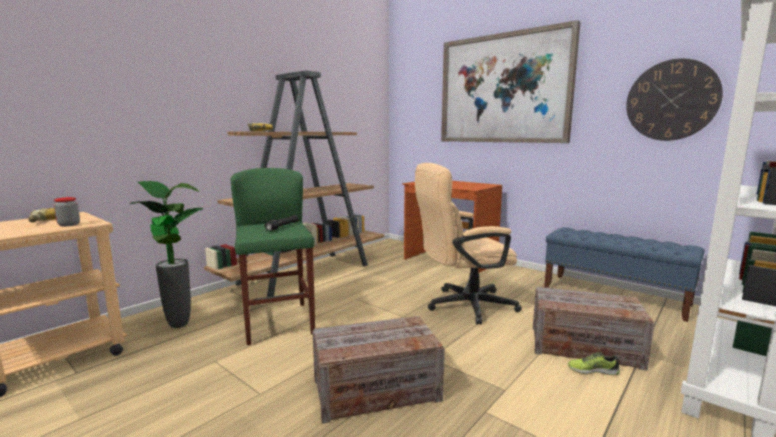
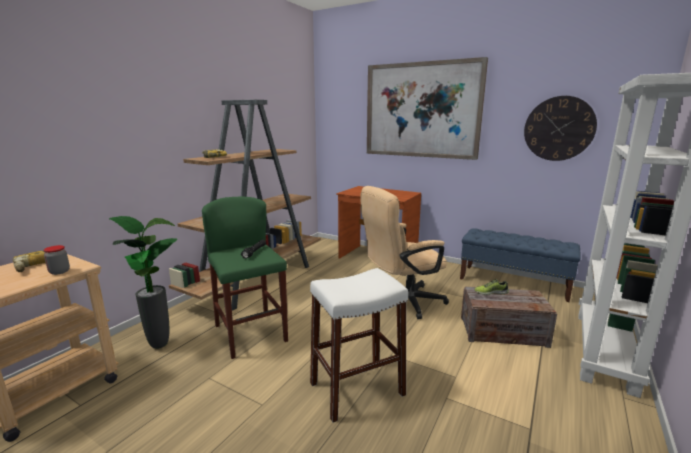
camera: 10 degrees left, 5 degrees up
crate [312,316,445,424] -> white stool [310,268,408,422]
shoe [568,352,620,375] -> shoe moved to [475,279,509,295]

